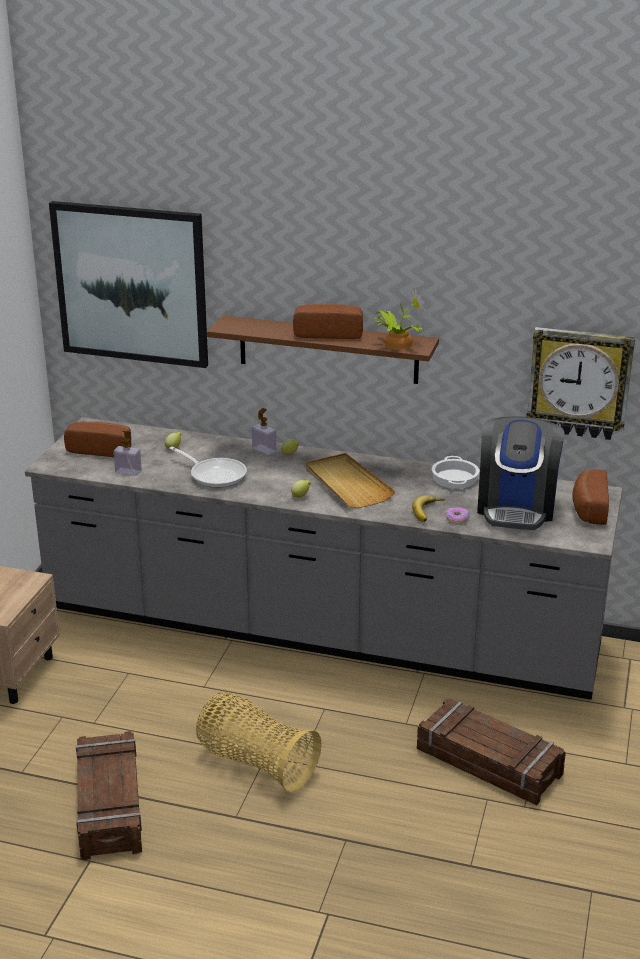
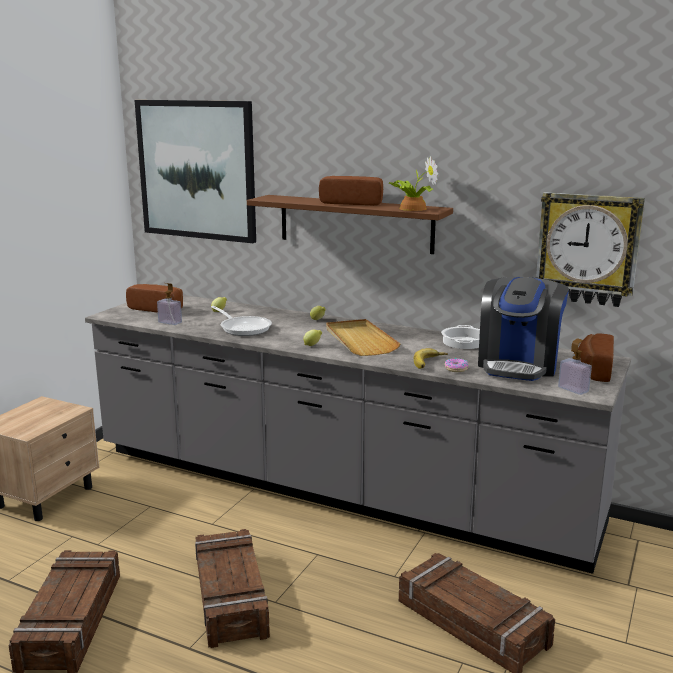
camera: 10 degrees right, 10 degrees down
basket [196,692,322,792] -> crate [195,529,270,648]
soap dispenser [252,408,277,455] -> soap dispenser moved to [558,338,592,395]

